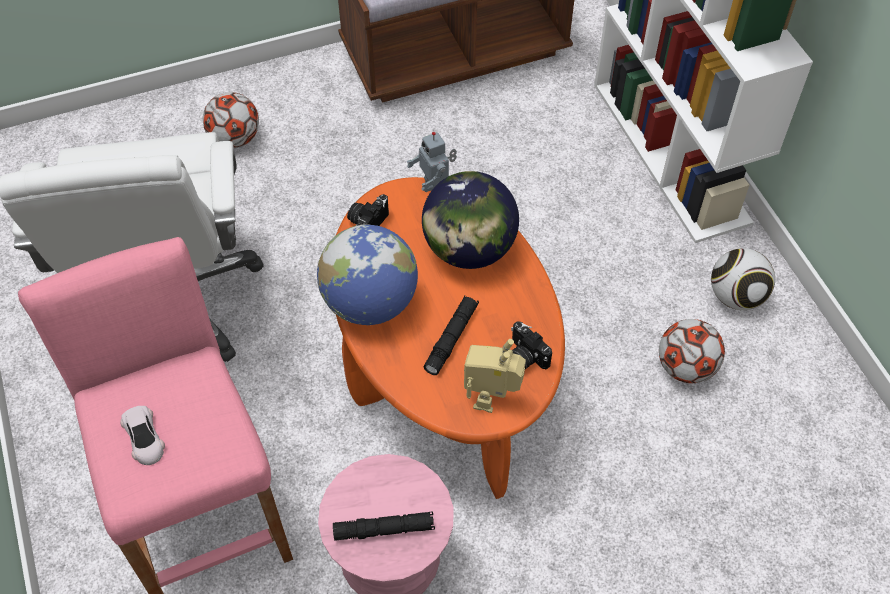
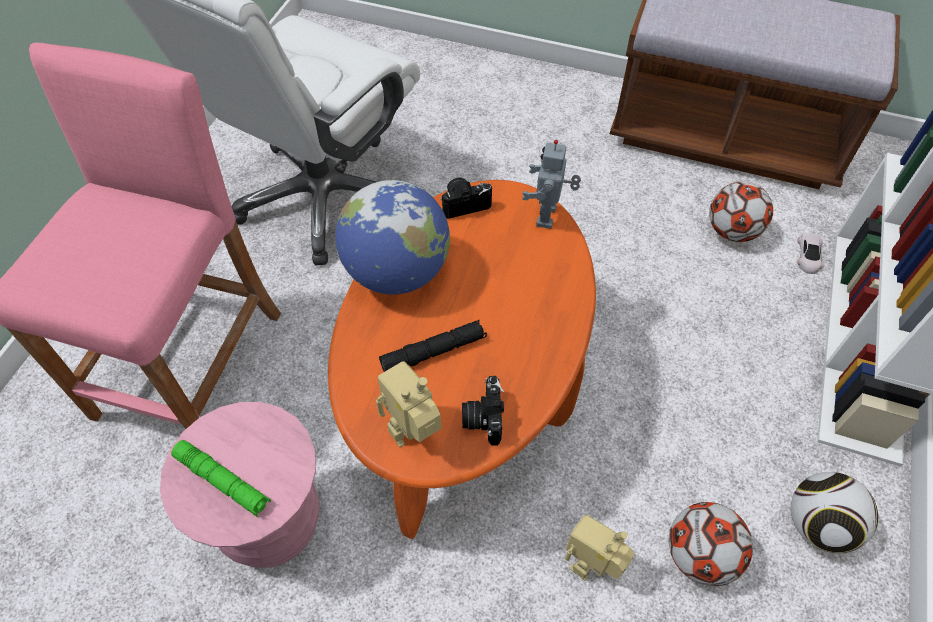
camera: 40 degrees right, 0 degrees up
white toy car [120,406,165,465] -> white toy car moved to [797,233,823,274]
football [203,92,259,148] -> football moved to [709,181,773,242]
black flashlight [333,511,435,541] -> green flashlight [171,440,271,517]
globe [422,171,519,269] -> none
none -> toy robot [565,515,635,581]

